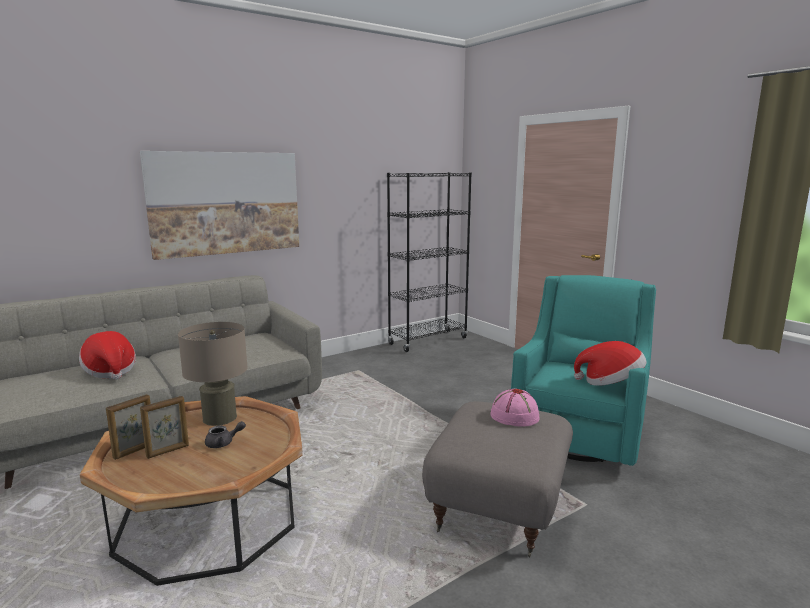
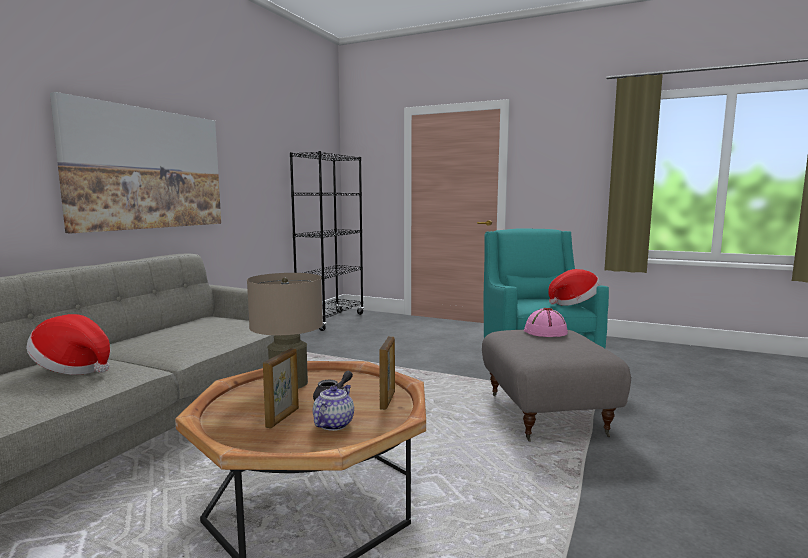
camera: 30 degrees left, 5 degrees down
picture frame [106,394,151,460] -> picture frame moved to [379,336,395,410]
none -> teapot [313,385,354,431]

